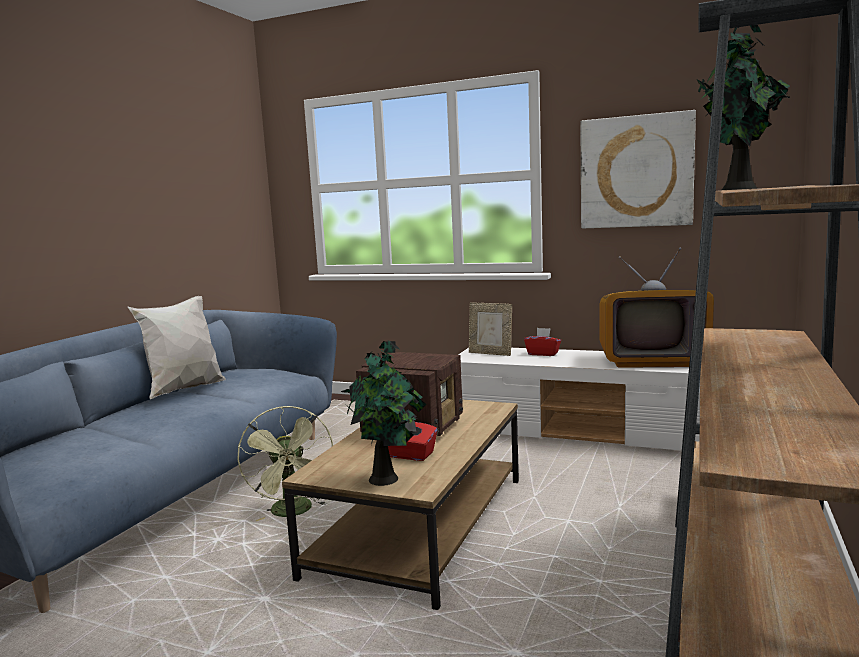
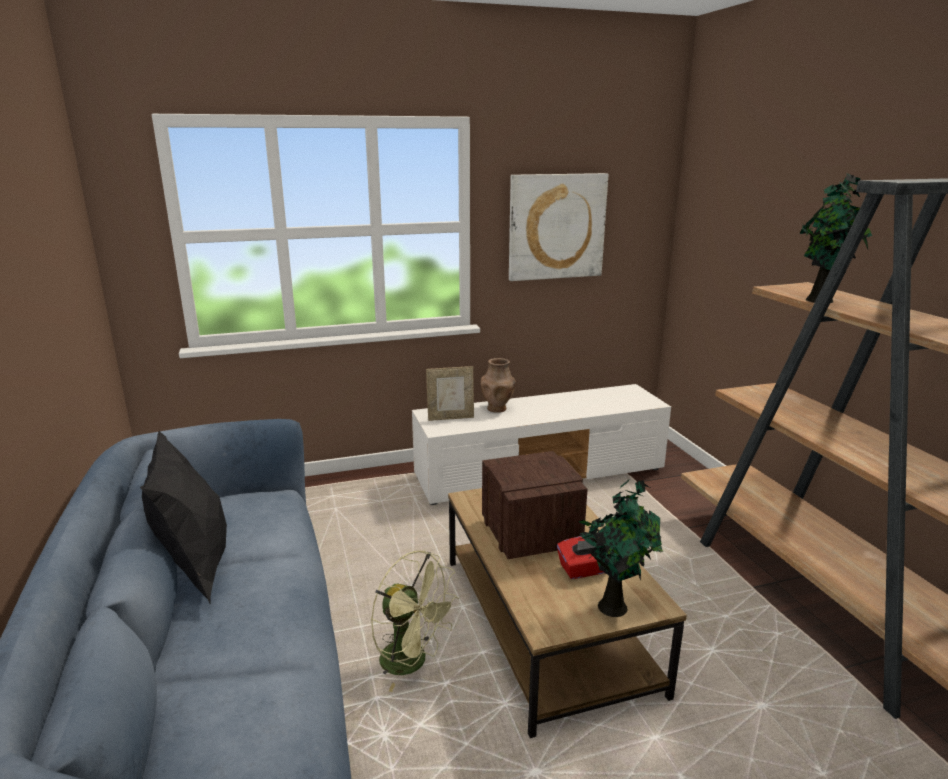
camera: 40 degrees left, 10 degrees up
white pillow [127,296,226,399] -> black pillow [140,431,227,603]
red tissue box [524,328,561,356] -> brown vase [481,358,516,413]
television [600,247,714,368] -> none

